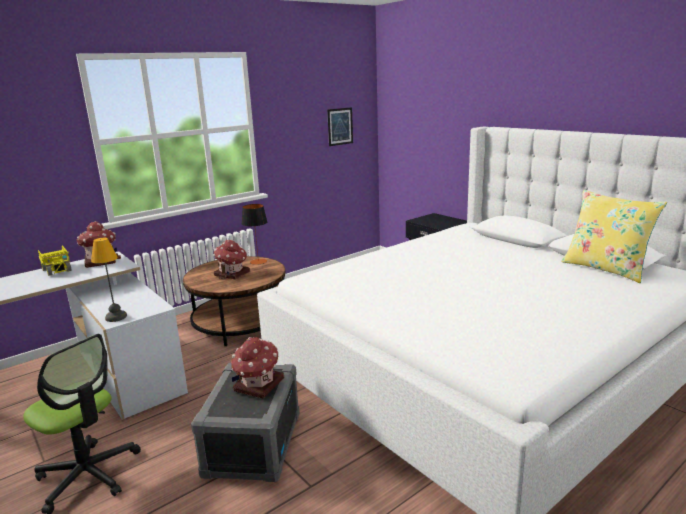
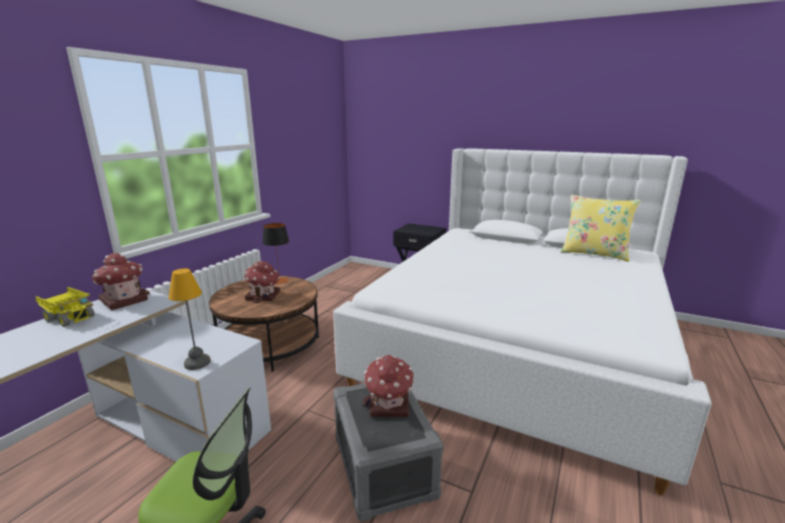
camera: 25 degrees left, 0 degrees up
picture [327,107,353,146] -> none

